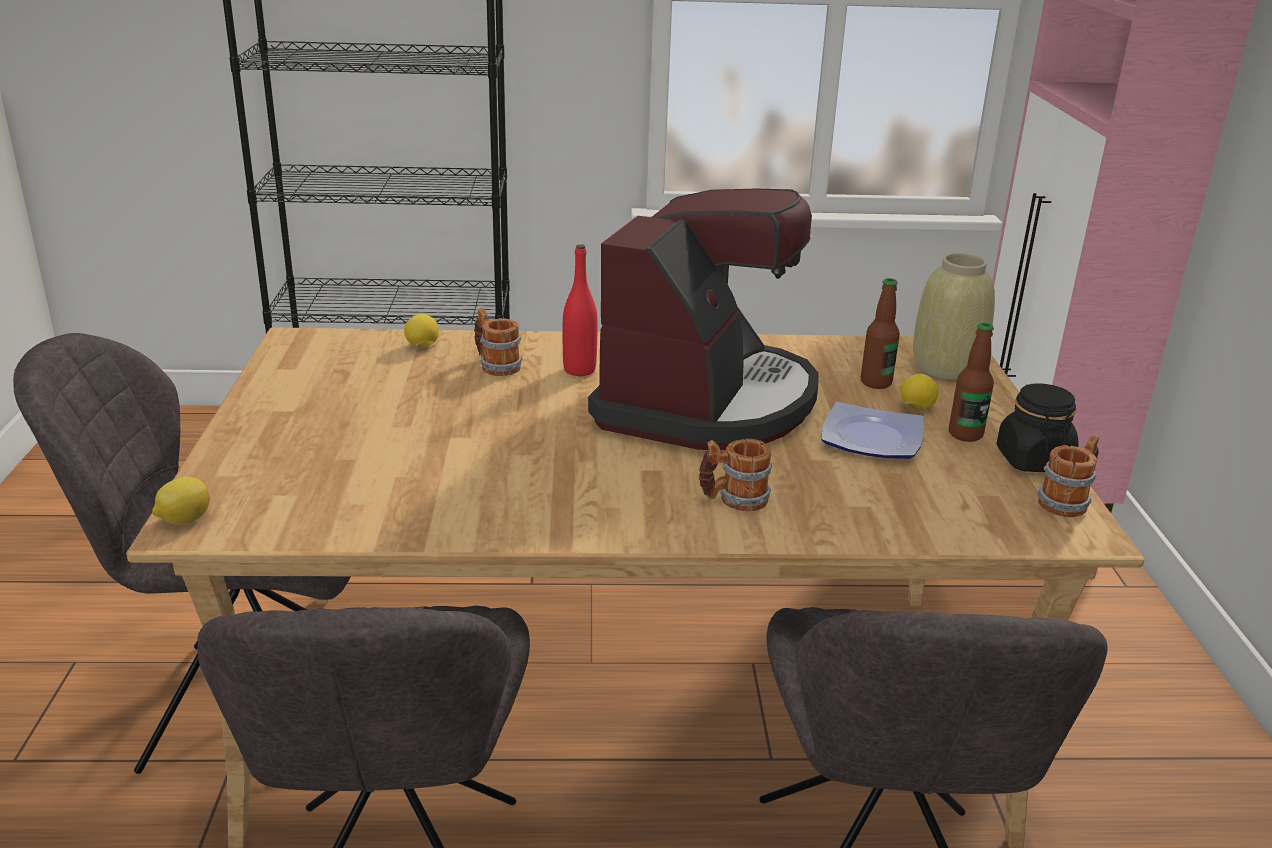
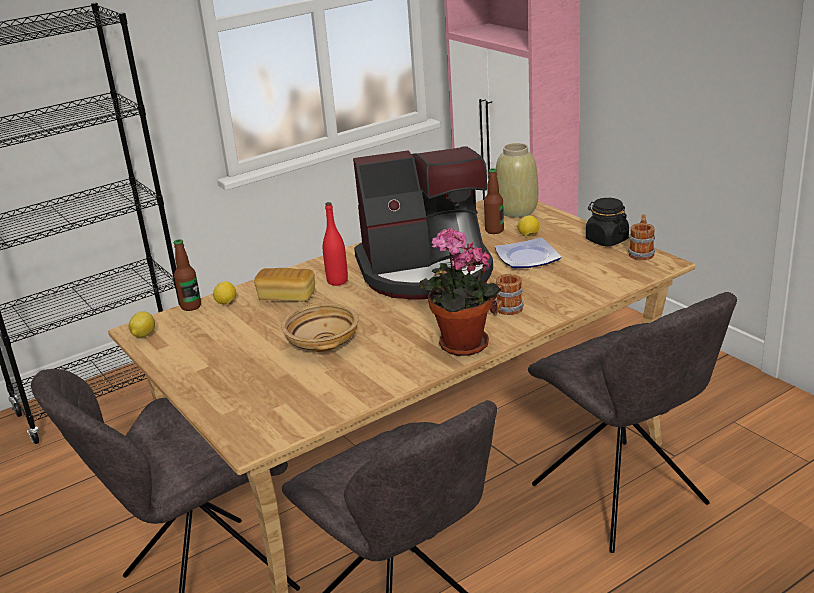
camera: 30 degrees left, 0 degrees up
lemon [152,477,210,524] -> lemon moved to [129,311,155,338]
mug [474,308,522,376] -> bread [254,268,315,302]
coffee machine [588,189,819,450] -> coffee machine turned 90 degrees clockwise [353,146,493,300]
bottle [949,323,994,442] -> bottle moved to [174,239,201,311]
none -> beige bowl [281,303,359,352]
none -> potted plant [419,228,501,356]

